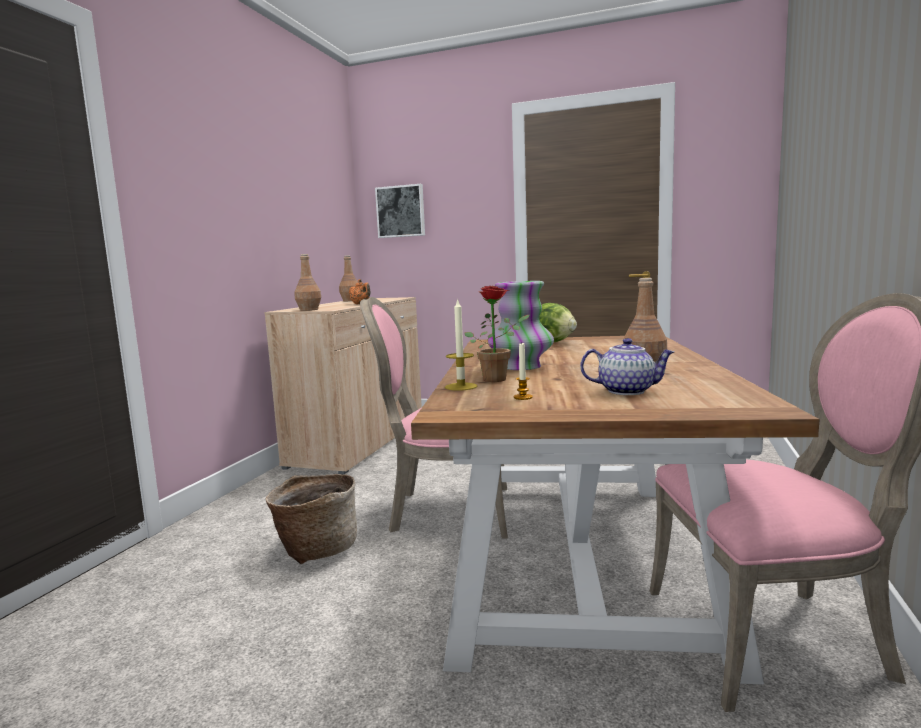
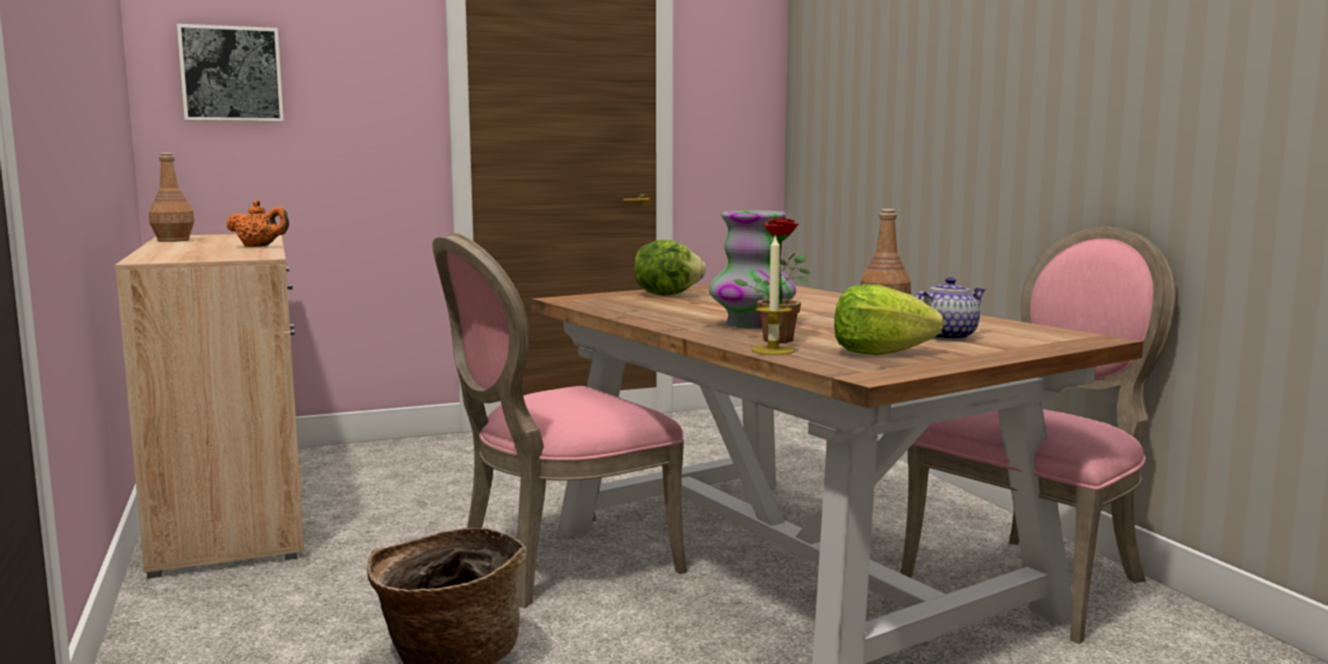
camera: 40 degrees left, 0 degrees up
brown bottle [294,254,321,311] -> none
candle [514,343,533,400] -> lettuce [834,284,944,355]

